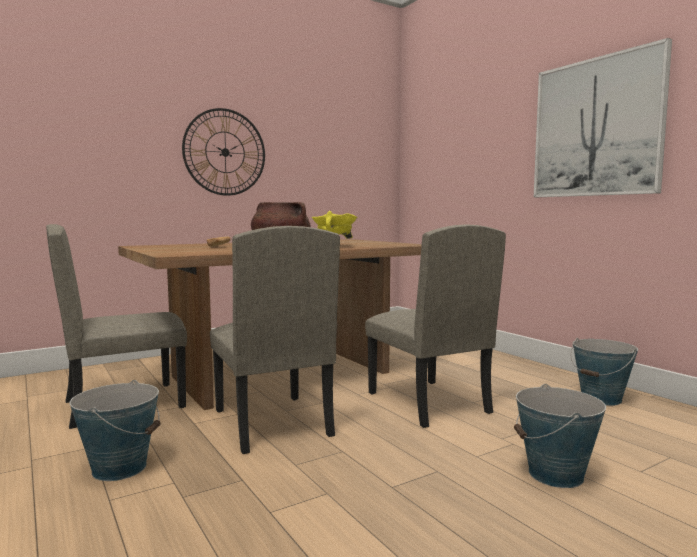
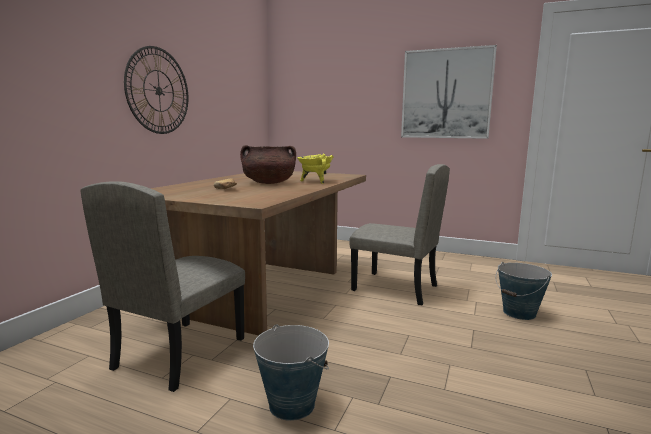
camera: 35 degrees left, 5 degrees up
beige chair [210,226,340,454] -> none
bucket [570,338,638,406] -> none

